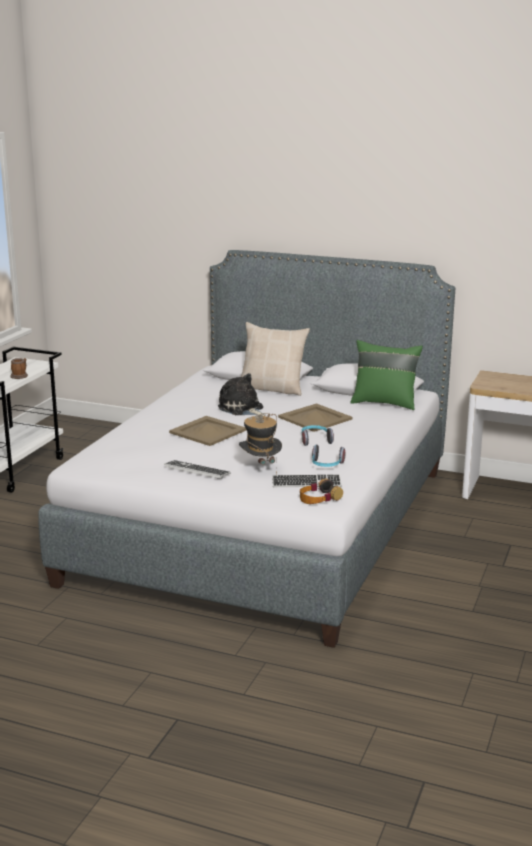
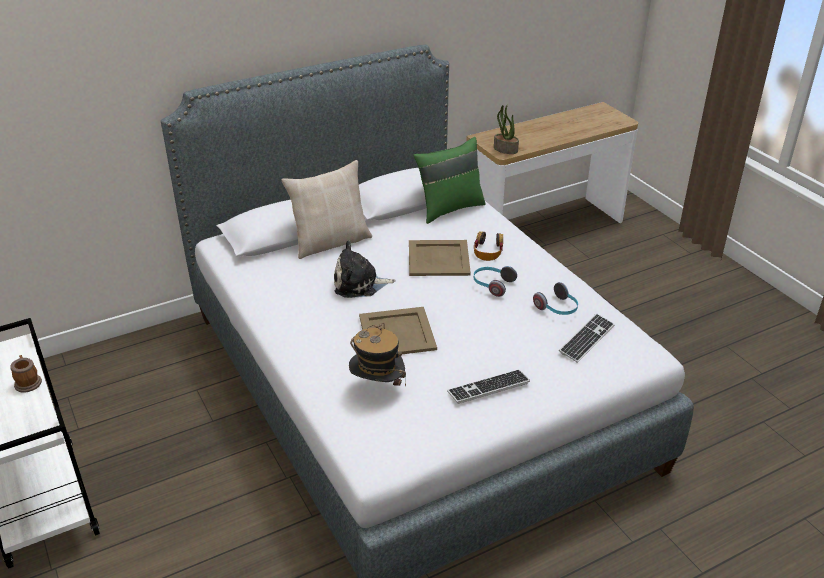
camera: 50 degrees left, 15 degrees up
hat [239,413,282,474] -> hat moved to [349,323,406,387]
headphones [300,479,343,504] -> headphones moved to [473,231,503,261]
none -> potted plant [494,105,519,154]

